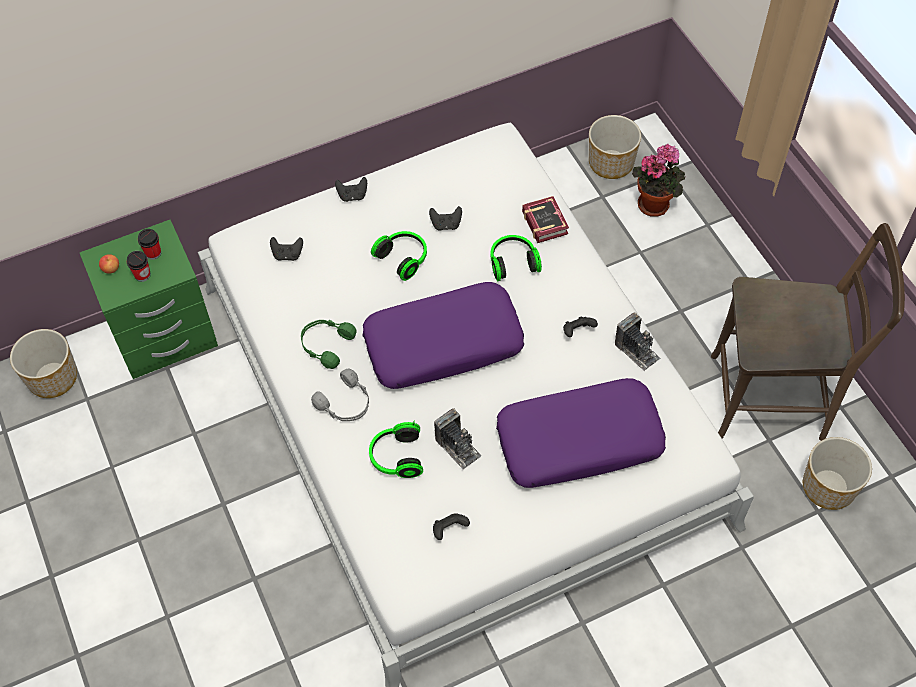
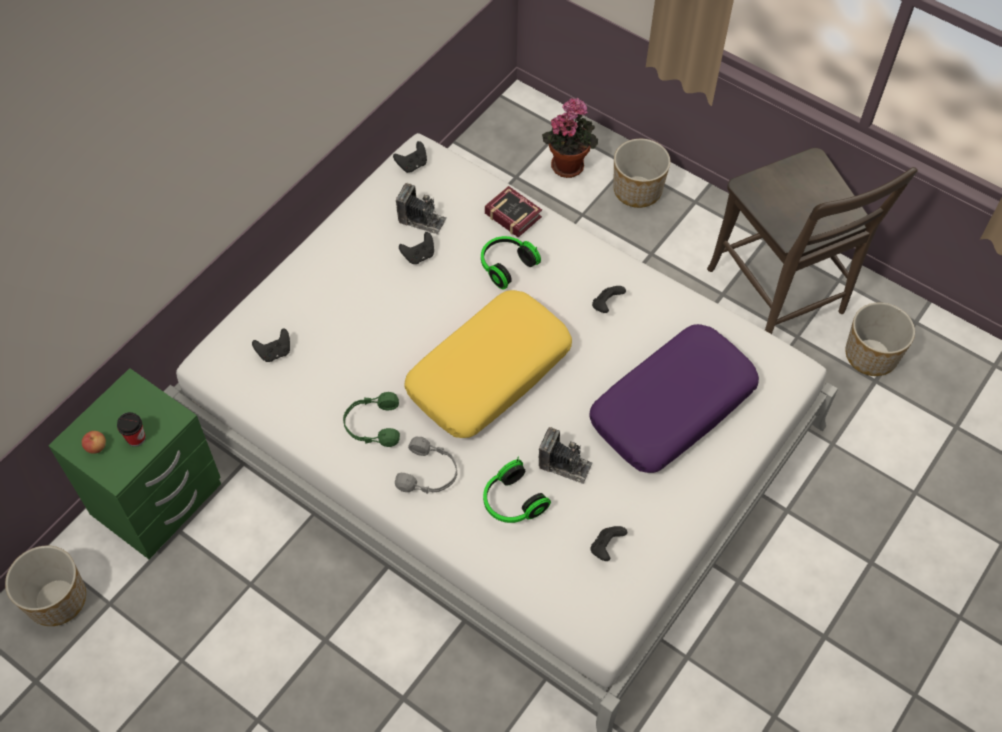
camera: 30 degrees left, 0 degrees up
cup [138,229,161,260] -> none
black game controller [335,177,367,202] -> black game controller moved to [393,141,427,173]
purple pillow [362,282,524,389] -> yellow pillow [404,290,572,438]
headphones [371,231,427,281] -> none
planter [589,115,641,179] -> planter moved to [613,139,670,208]
camera [615,313,660,371] -> camera moved to [396,183,447,235]
brown chair [711,223,905,441] -> brown chair turned 90 degrees clockwise [707,148,918,334]

